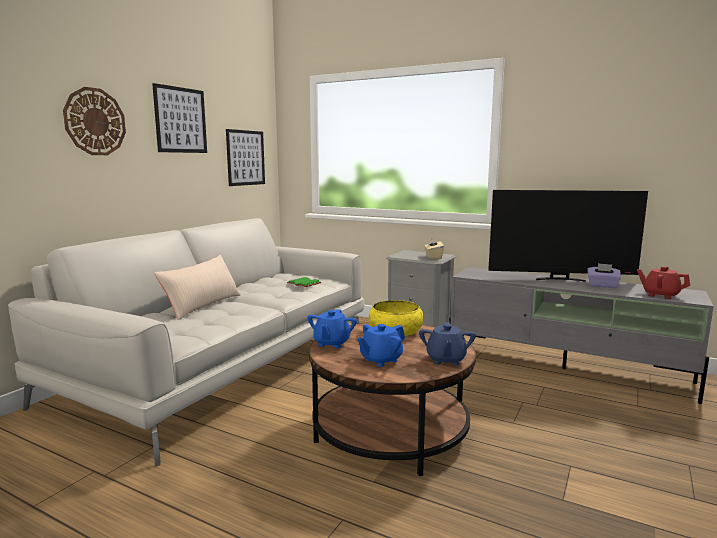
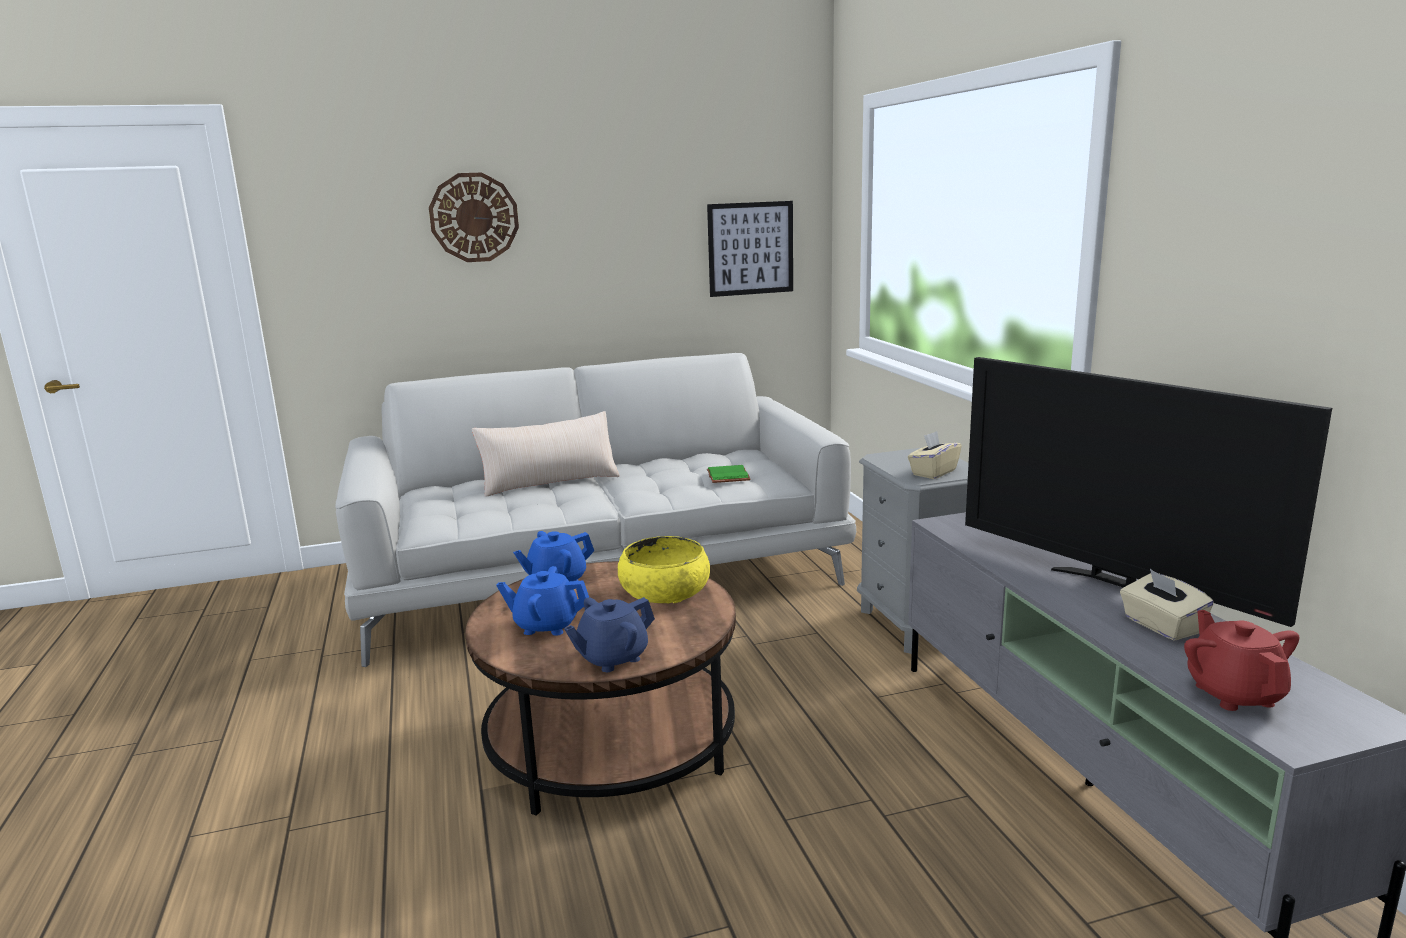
camera: 45 degrees right, 5 degrees up
picture [152,83,207,153] -> none
purple tissue box [587,263,621,288] -> beige tissue box [1120,569,1214,641]

